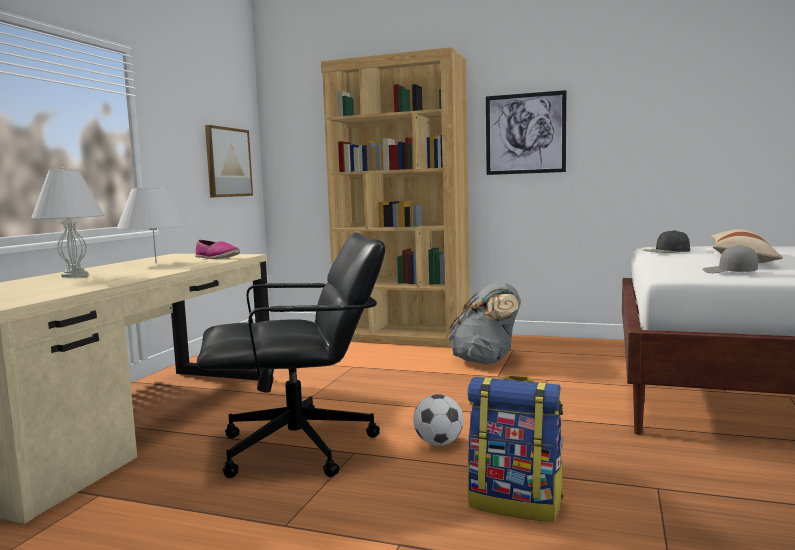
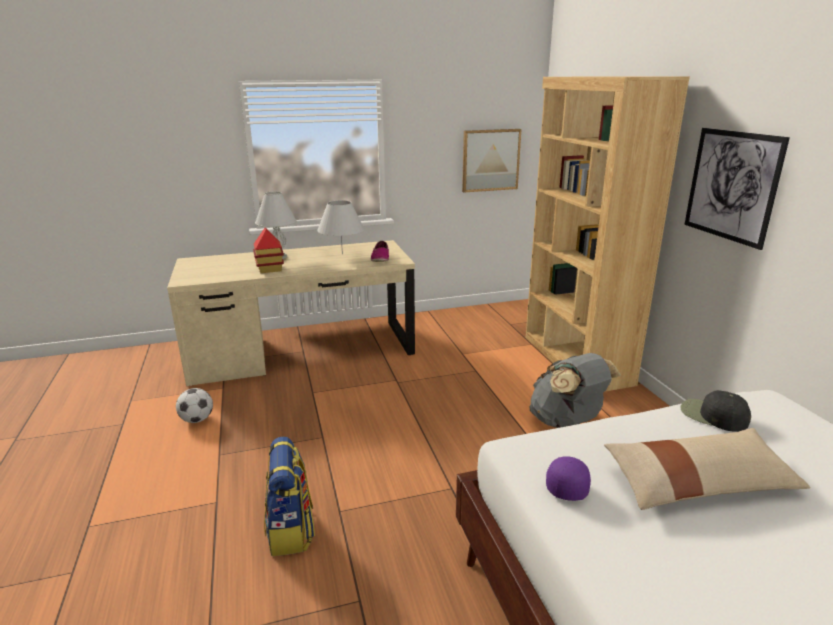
camera: 55 degrees right, 15 degrees up
black office chair [197,232,385,478] -> none
football [413,394,464,446] -> football moved to [176,388,213,423]
grey cap [702,245,758,273] -> purple cap [546,456,591,501]
none -> toy house [253,227,284,273]

